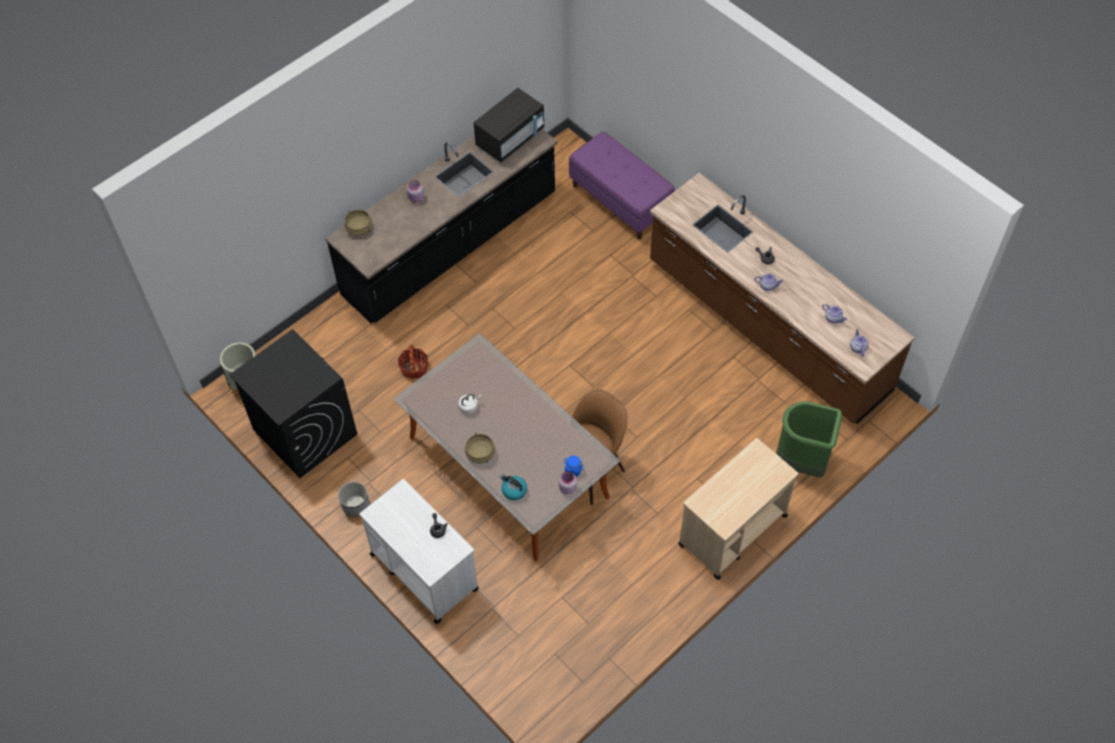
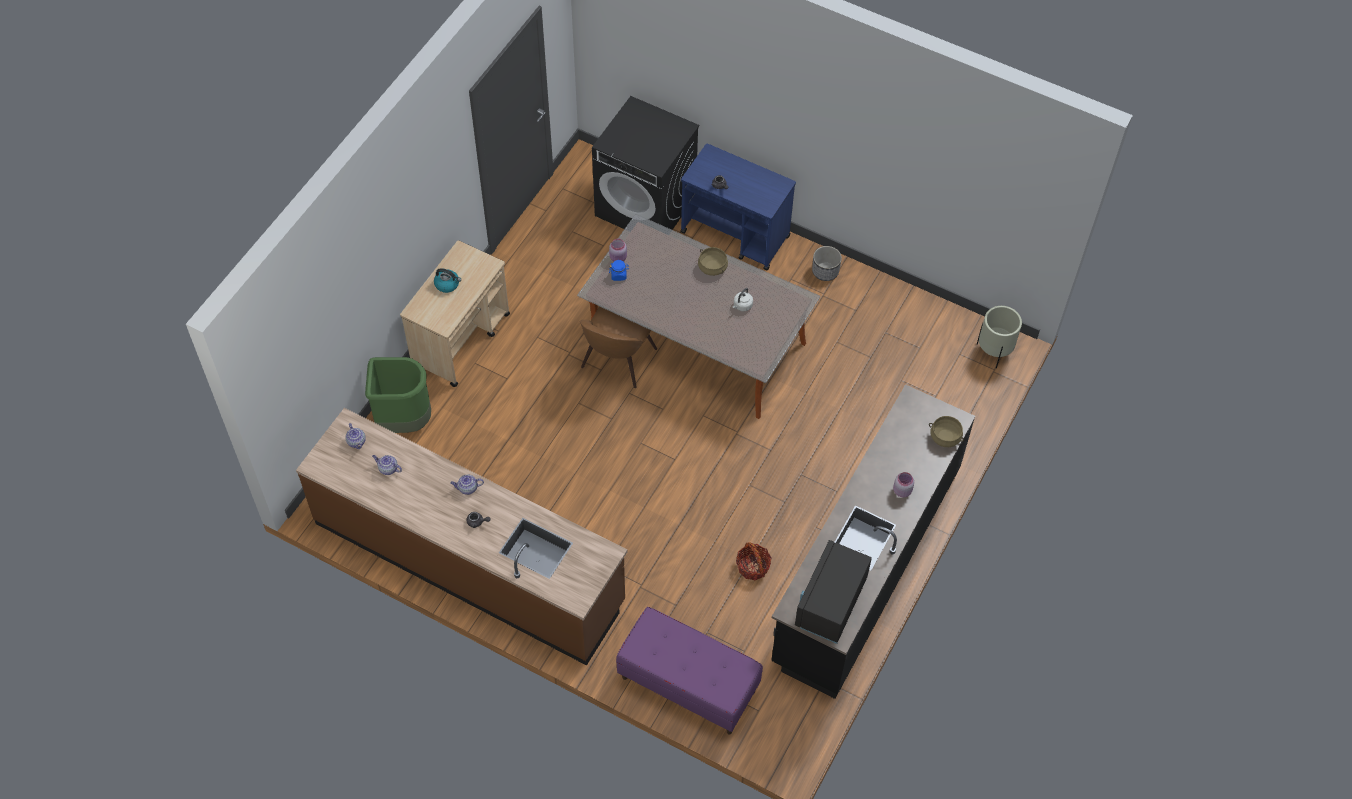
camera: 160 degrees right, 0 degrees up
black washing machine [229,329,357,478] -> black washing machine moved to [592,96,699,230]
white cart [360,479,479,624] -> blue cart [680,143,796,270]
basket [398,345,428,379] -> basket moved to [736,542,772,580]
kettle [500,474,527,500] -> kettle moved to [434,268,461,293]

